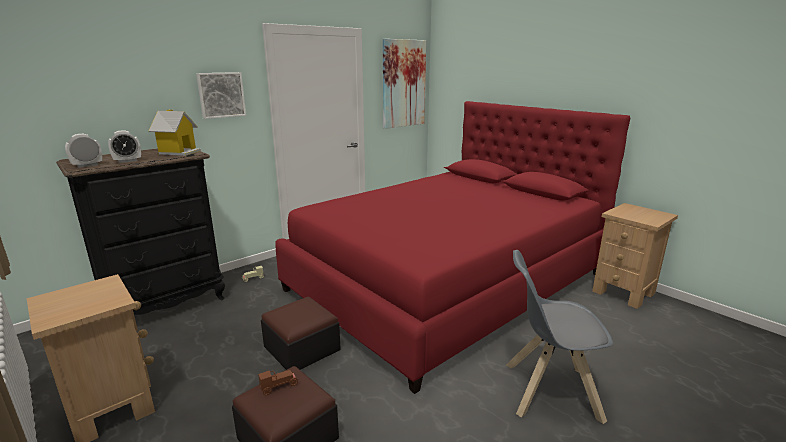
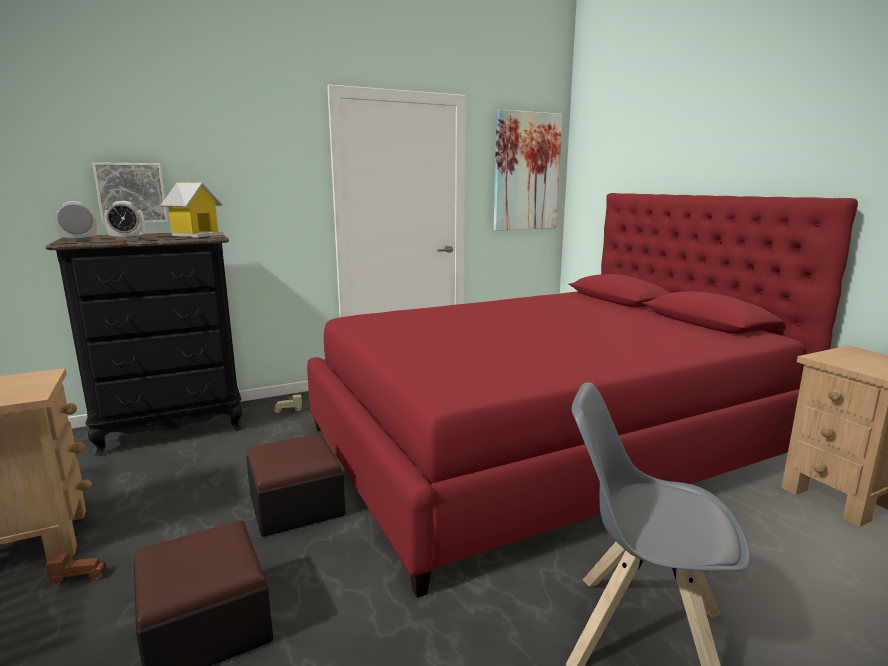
camera: 15 degrees right, 5 degrees down
picture [196,72,246,119] -> picture moved to [92,162,168,224]
brown toy car [258,370,298,395] -> brown toy car moved to [46,554,106,586]

